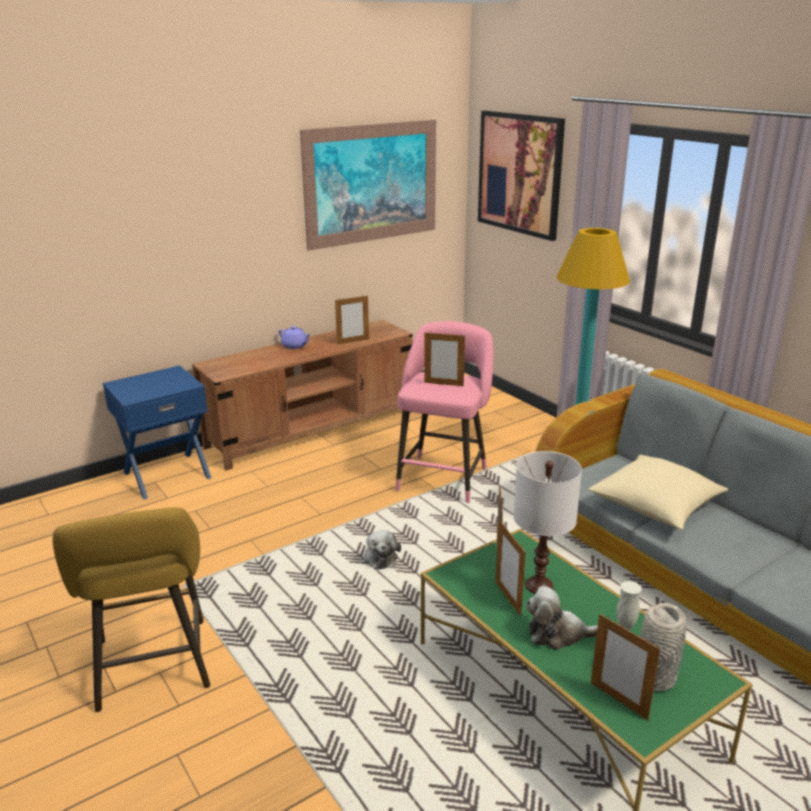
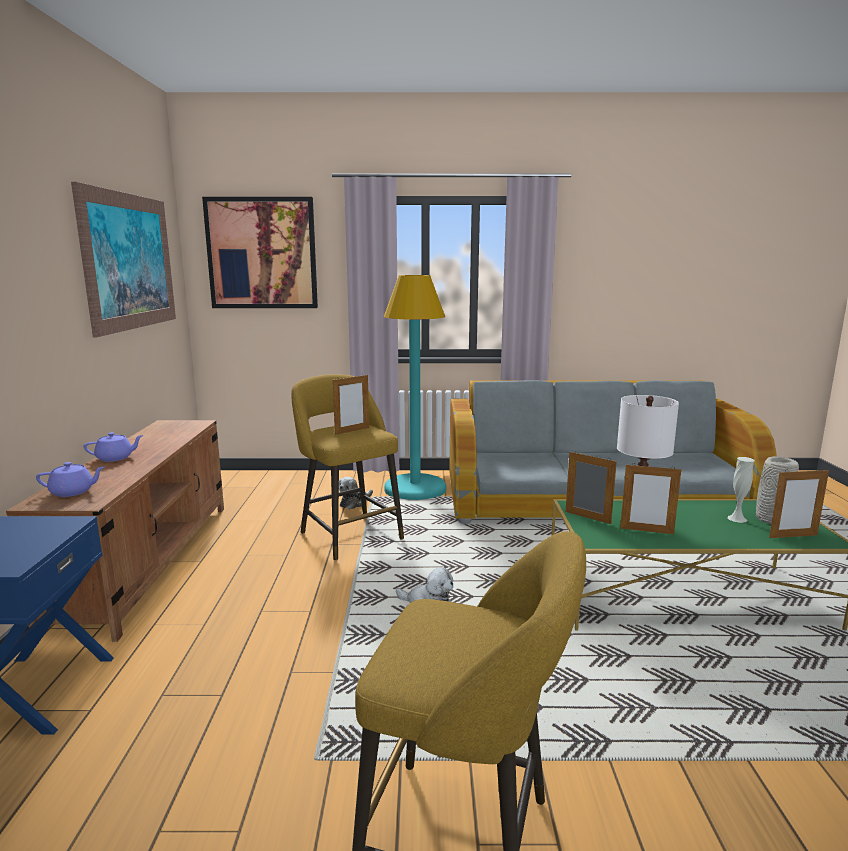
camera: 55 degrees left, 10 degrees down
picture frame [335,296,369,344] -> none
pink stool [395,321,494,503] -> yellow stool [291,374,404,561]
plush toy [526,586,598,650] -> plush toy moved to [339,477,373,509]
beige pillow [588,455,728,530] -> none
none -> purple teapot [36,462,104,497]

